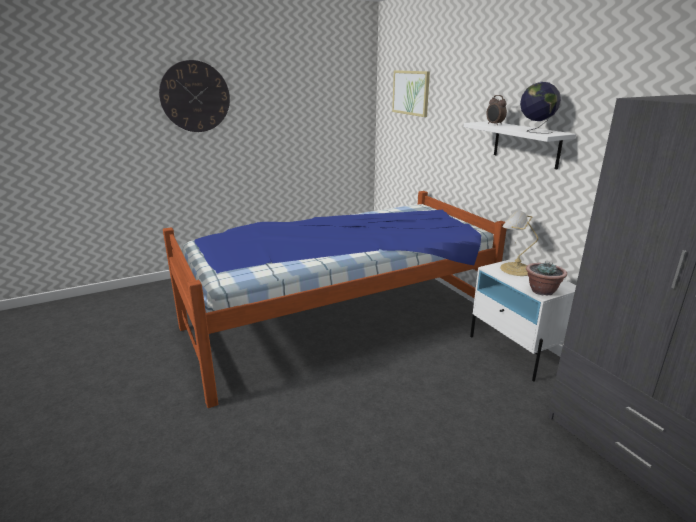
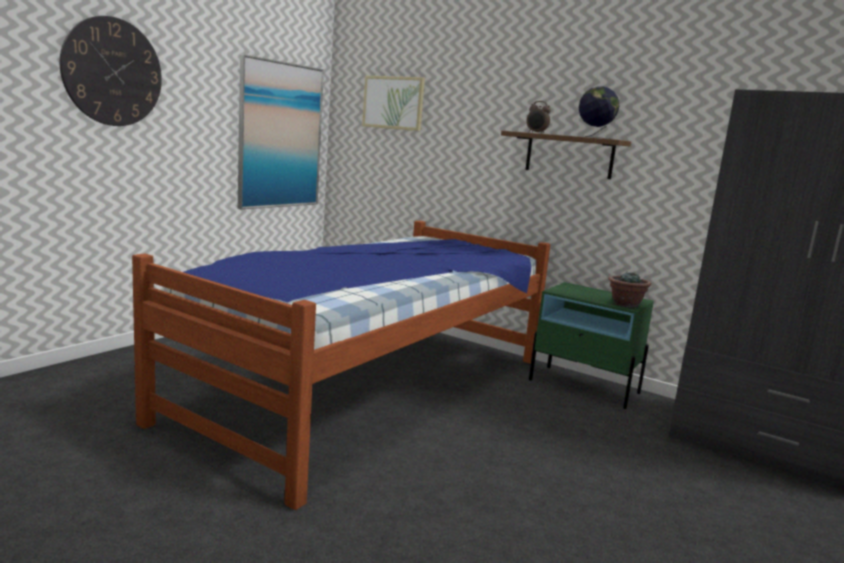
camera: 30 degrees left, 10 degrees down
white shelf [464,121,576,169] -> brown shelf [501,131,631,179]
white nightstand [470,258,576,382] -> green nightstand [529,282,654,409]
table lamp [500,211,538,276] -> none
none -> picture [238,54,324,209]

